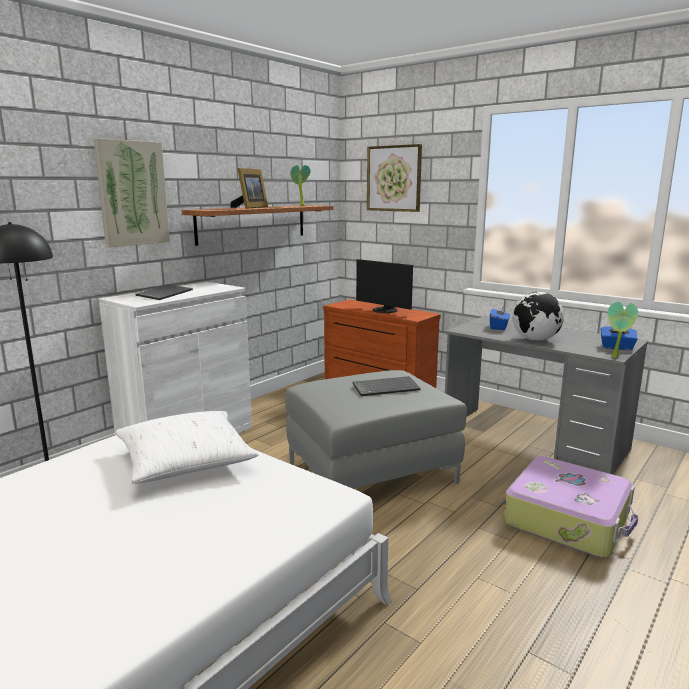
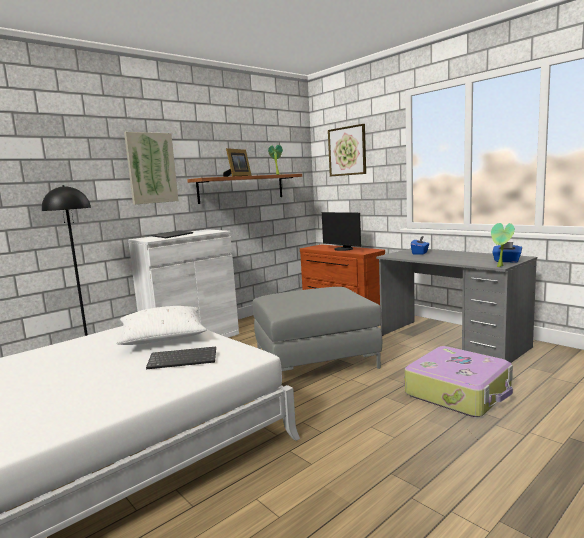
camera: 10 degrees right, 5 degrees down
keyboard [352,376,421,396] -> keyboard moved to [146,347,216,369]
globe [512,292,564,341] -> none

